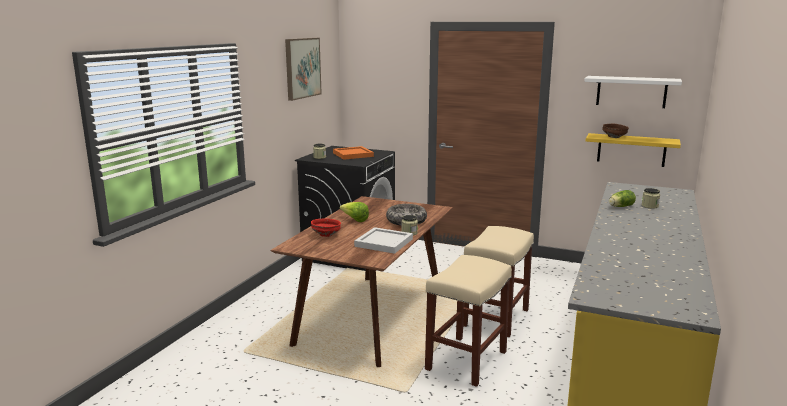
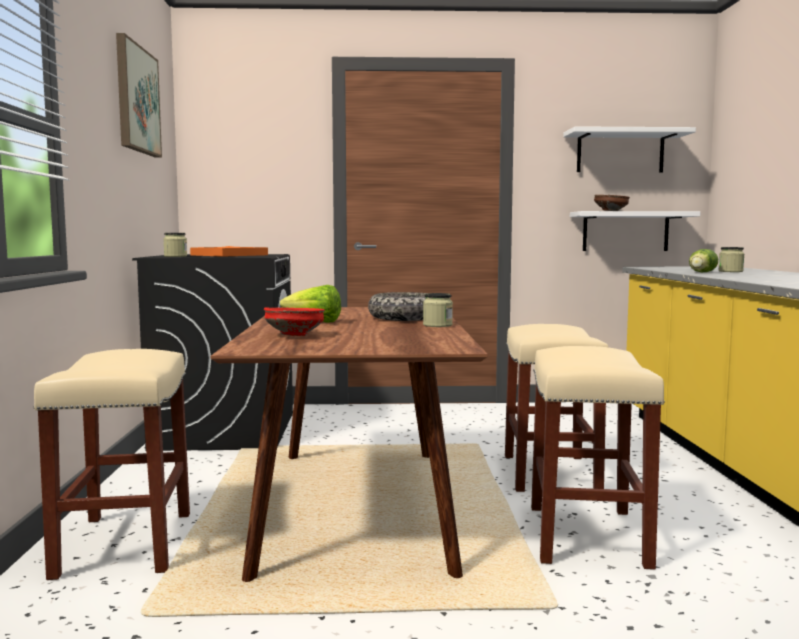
camera: 25 degrees left, 10 degrees down
white tray [354,227,413,254] -> none
yellow shelf [586,133,681,167] -> white shelf [570,211,700,251]
none -> beige stool [34,349,190,580]

